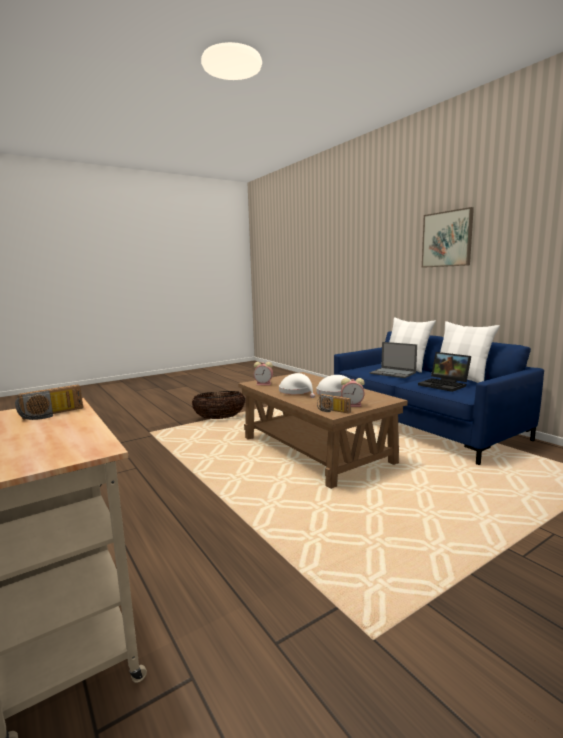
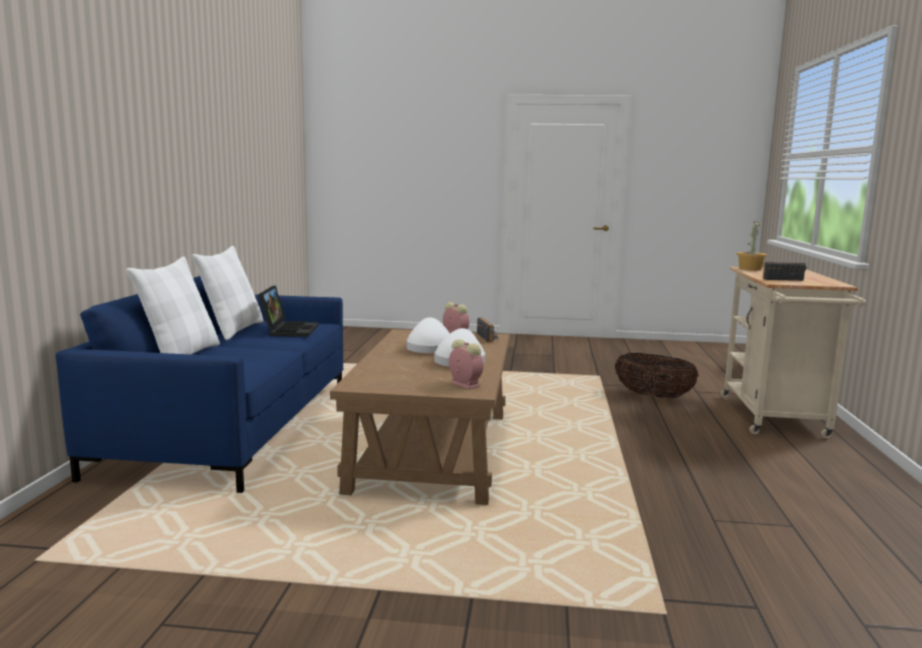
camera: 140 degrees left, 0 degrees up
basket [191,391,246,419] -> basket moved to [615,353,699,398]
laptop [370,342,417,378] -> none
picture [422,207,474,268] -> none
none -> potted plant [736,222,767,271]

